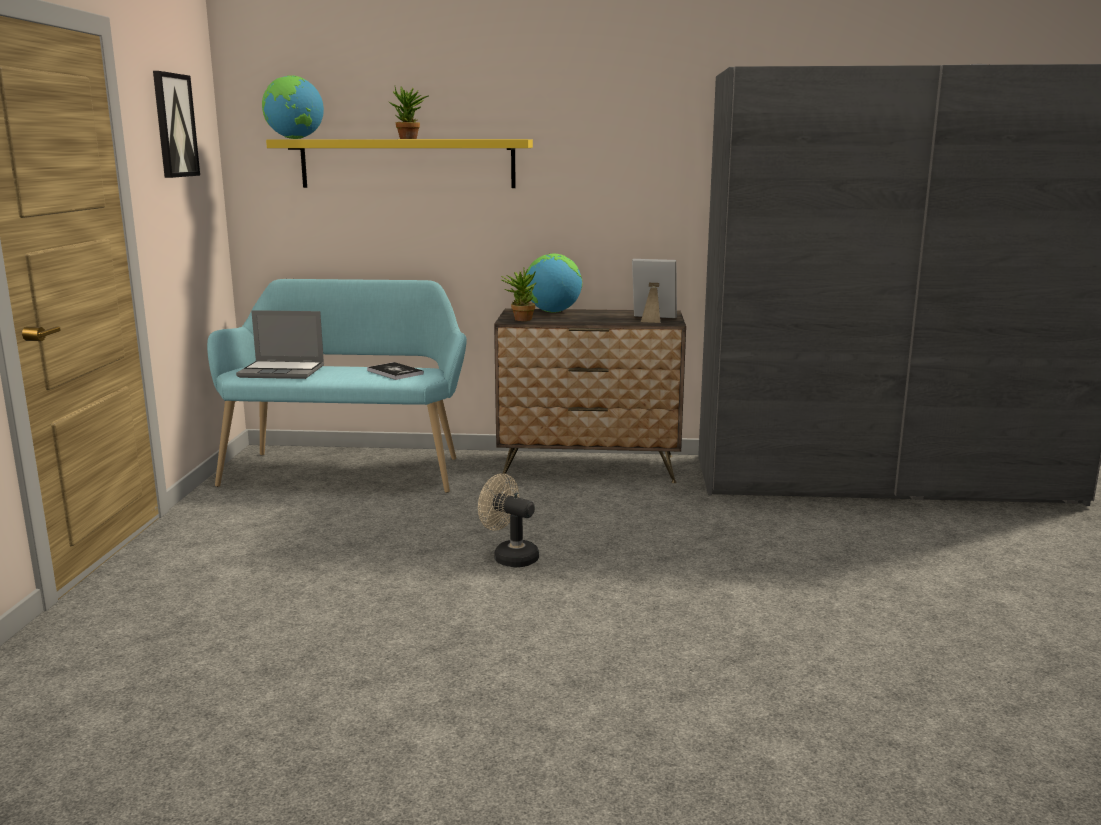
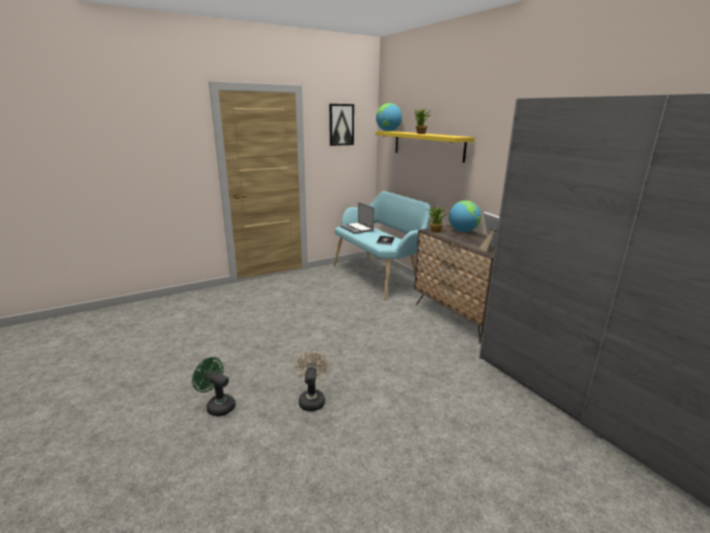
camera: 55 degrees right, 5 degrees up
beige fan [478,474,539,567] -> beige fan moved to [295,351,329,411]
none -> green fan [192,357,236,417]

